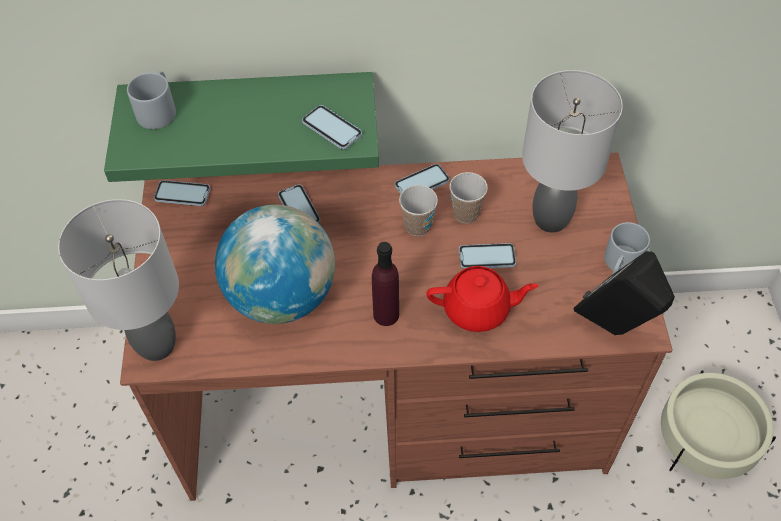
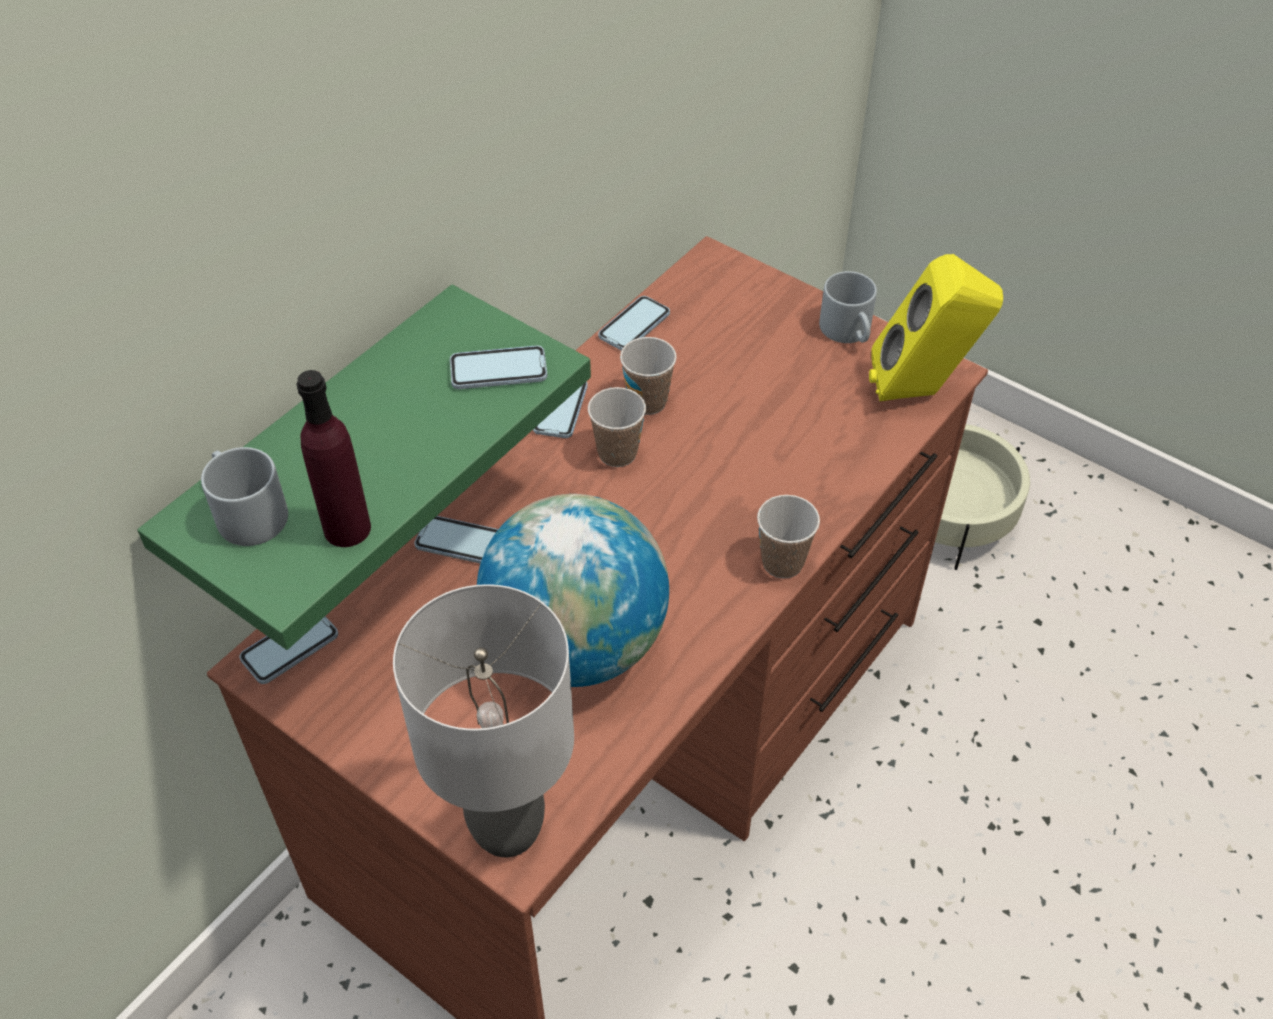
camera: 50 degrees left, 5 degrees down
purple bottle [372,242,399,326] -> purple bottle moved to [296,370,371,547]
red teapot [426,266,538,332] -> none
phone [459,243,516,269] -> phone moved to [598,296,670,351]
grey table lamp [522,70,623,233] -> none
black speaker [574,251,675,335] -> yellow speaker [869,254,1003,401]
none -> cup [757,495,820,579]

